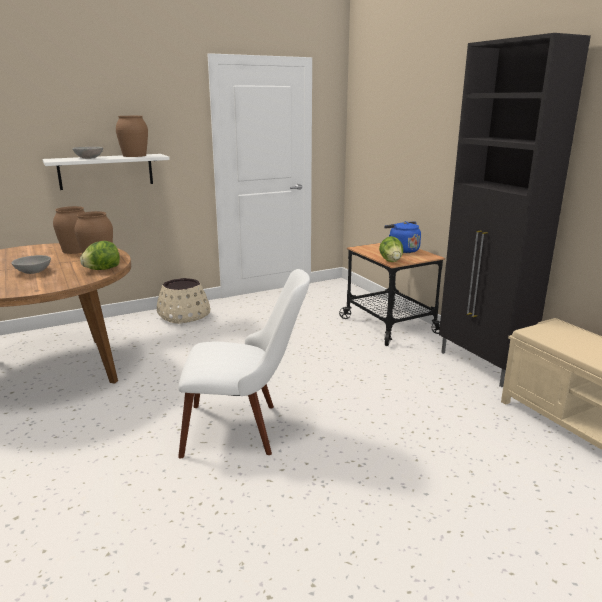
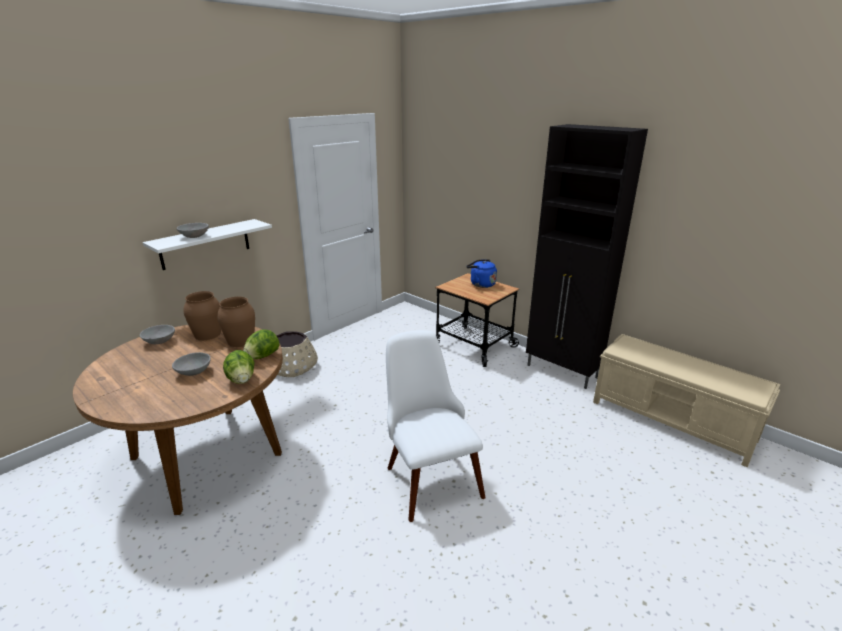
camera: 20 degrees left, 5 degrees up
brown vase [116,116,148,157] -> none
white chair [178,269,310,458] -> white chair turned 90 degrees counterclockwise [386,330,485,522]
lettuce [379,236,403,262] -> lettuce moved to [223,350,255,384]
none -> grey bowl [140,325,175,344]

